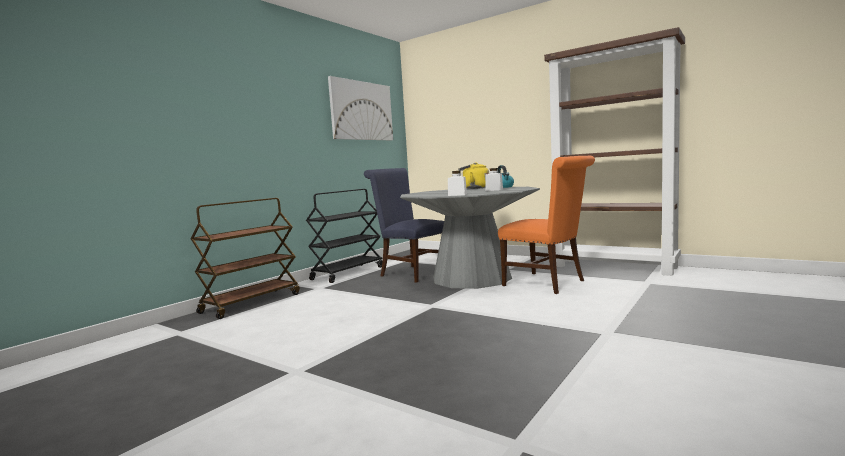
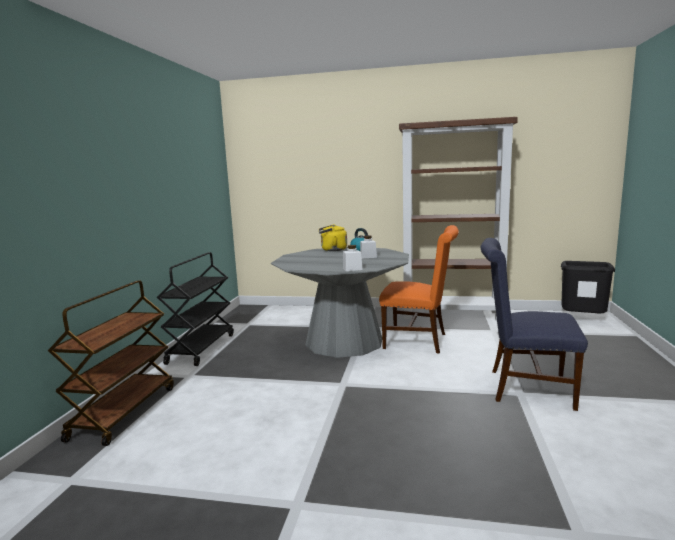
camera: 25 degrees left, 5 degrees up
picture [328,76,393,140] -> none
blue chair [364,168,444,283] -> blue chair moved to [481,238,588,411]
none -> black trash can [561,261,615,313]

